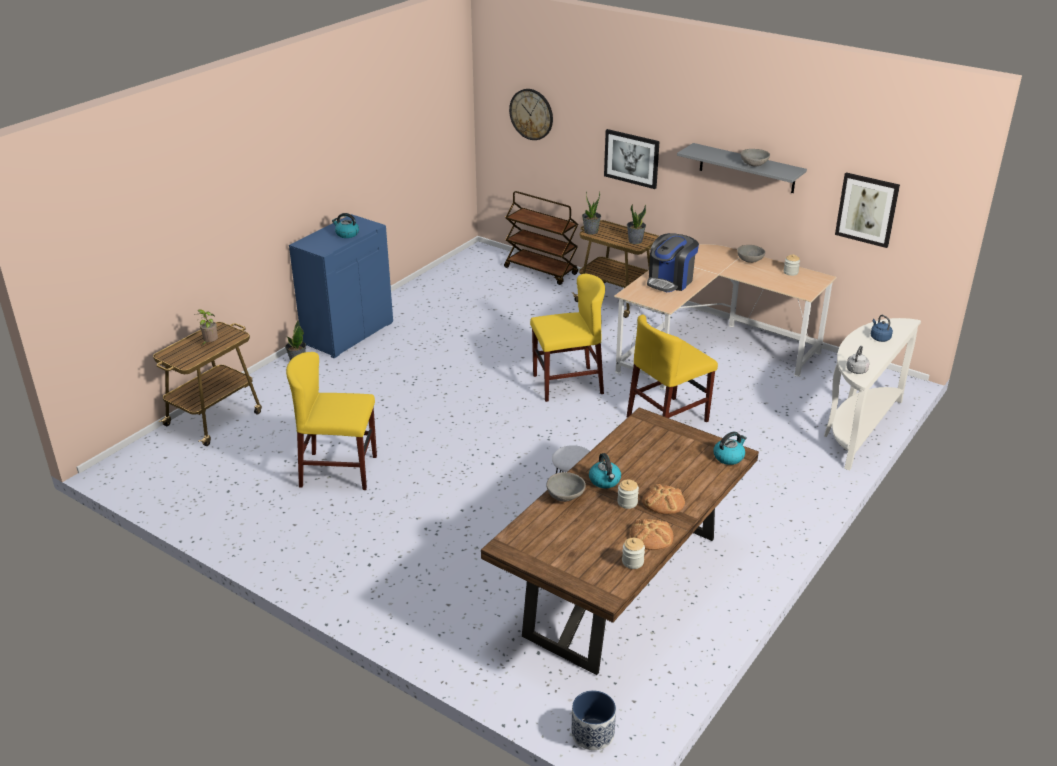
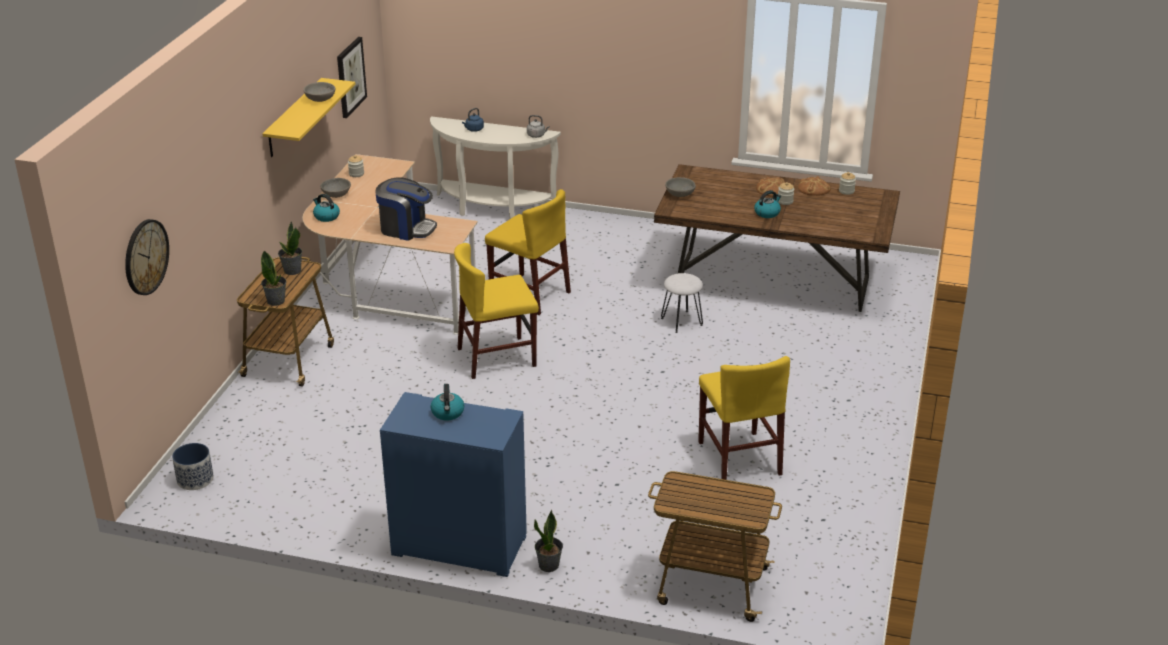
camera: 110 degrees left, 0 degrees up
potted plant [194,309,218,345] -> none
brown cart [504,191,578,285] -> none
yellow chair [530,274,605,402] -> yellow chair turned 75 degrees counterclockwise [454,243,539,379]
grey bowl [546,472,586,502] -> grey bowl moved to [665,177,696,197]
planter [572,690,616,750] -> planter moved to [172,443,214,490]
picture [604,129,660,189] -> none
grey shelf [677,143,807,193] -> yellow shelf [262,78,356,157]
kettle [713,432,747,465] -> kettle moved to [313,194,340,222]

